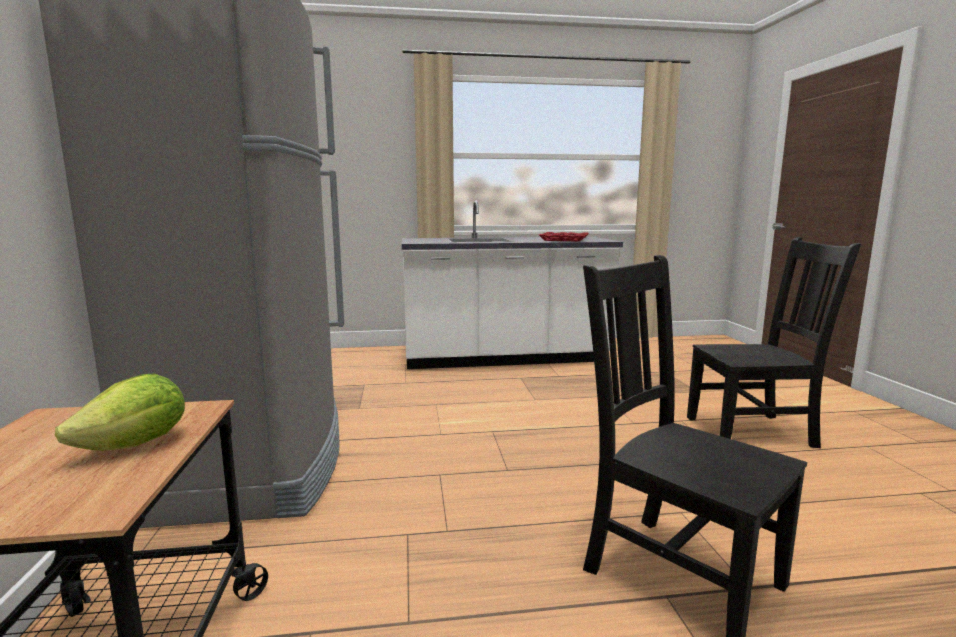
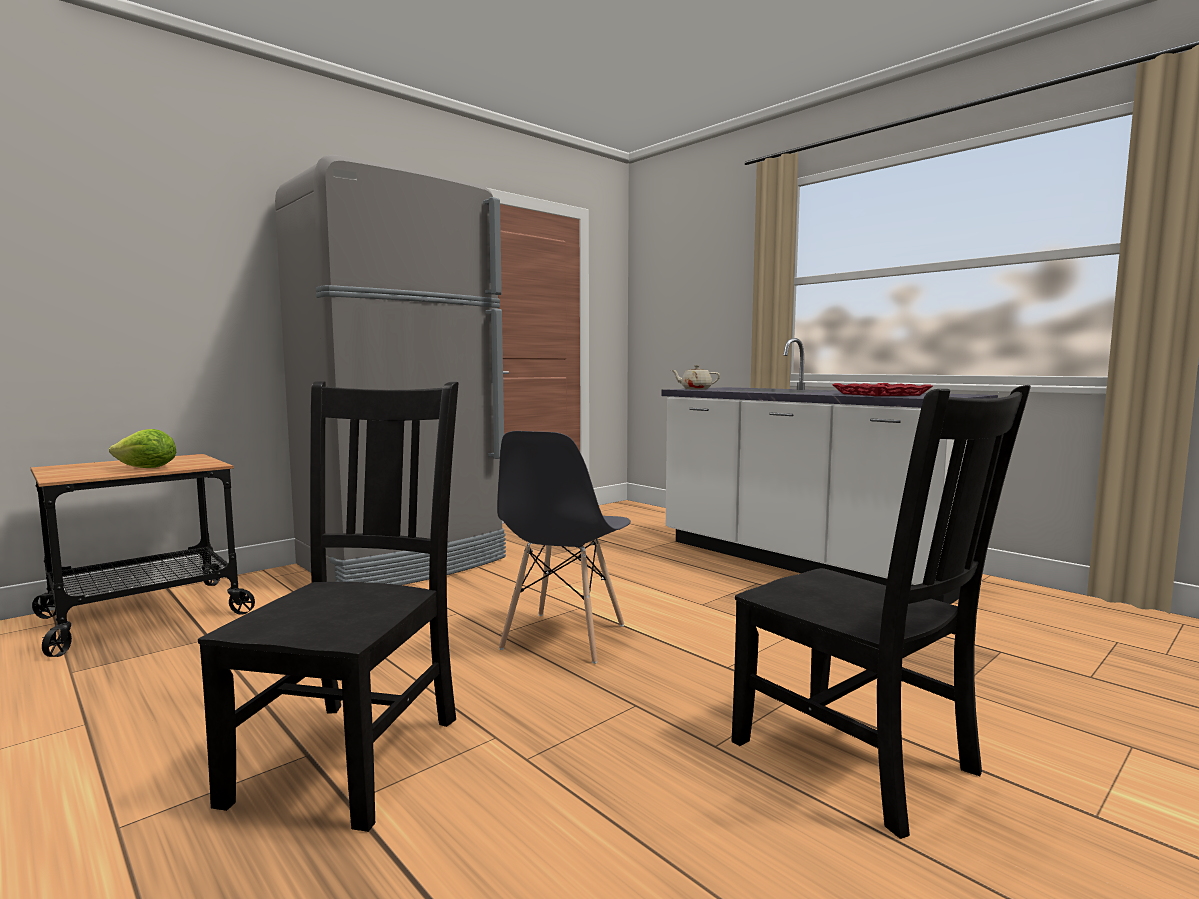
camera: 55 degrees right, 5 degrees down
none -> grey chair [497,431,631,664]
none -> beige teapot [671,365,720,390]

